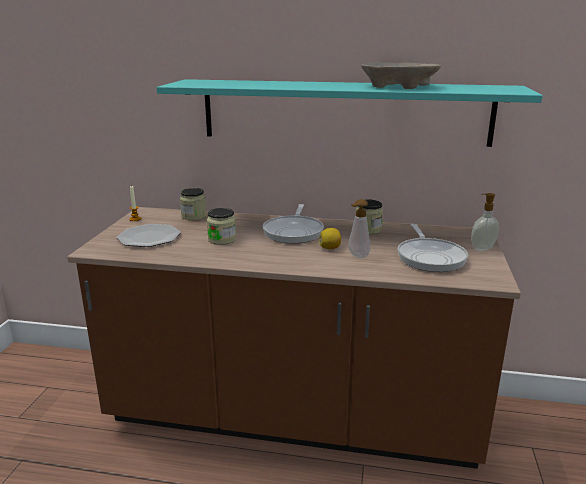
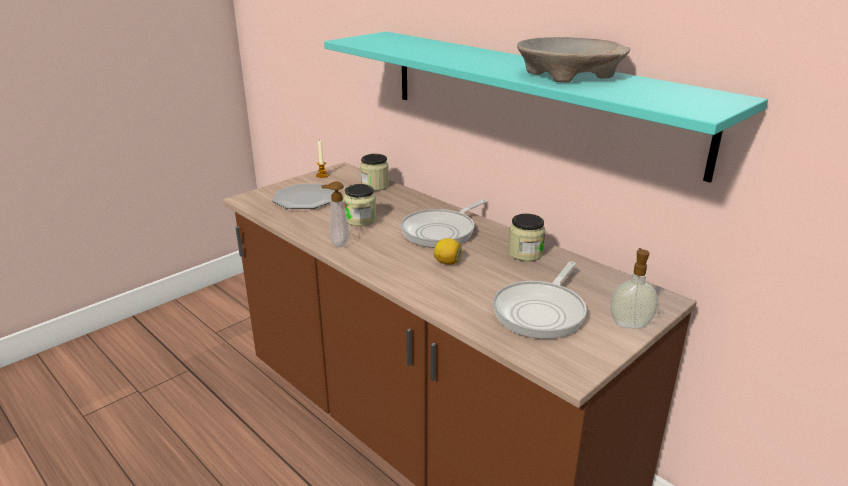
camera: 35 degrees right, 5 degrees up
soap dispenser [348,199,370,258] -> soap dispenser moved to [321,181,349,247]

